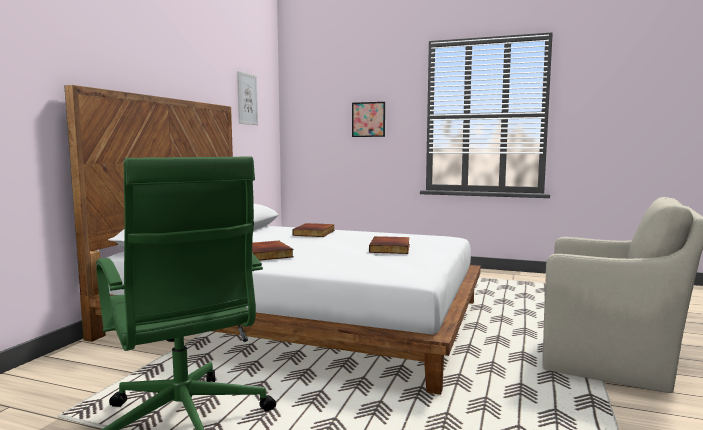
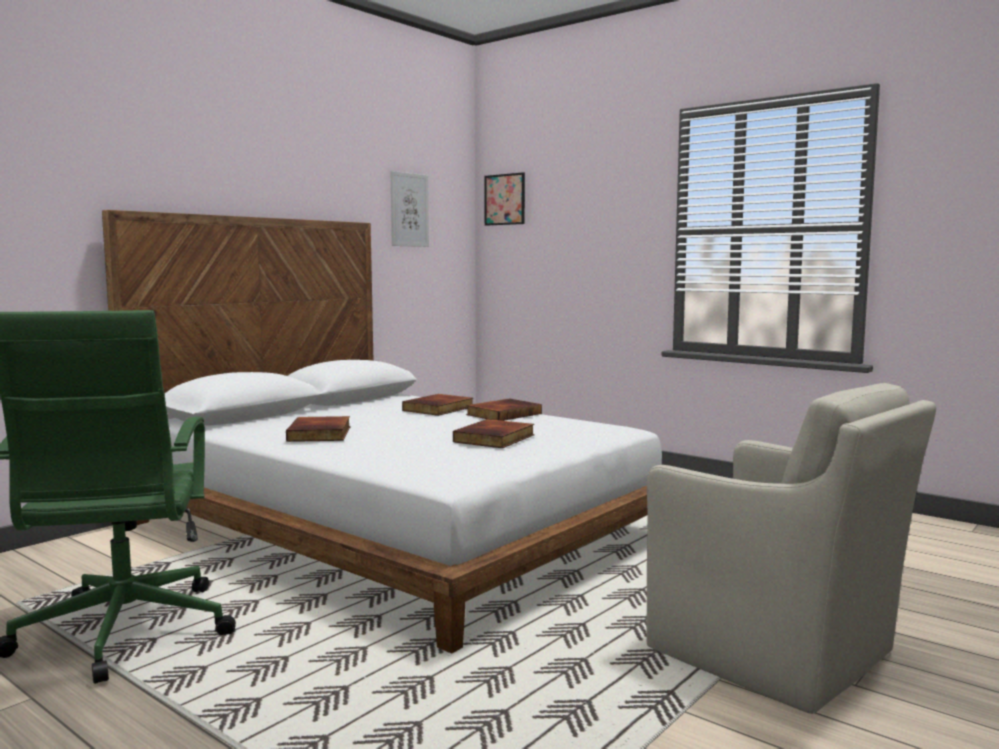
camera: 20 degrees right, 0 degrees up
picture [352,102,385,137] -> picture moved to [485,172,525,226]
none -> book [466,398,542,421]

